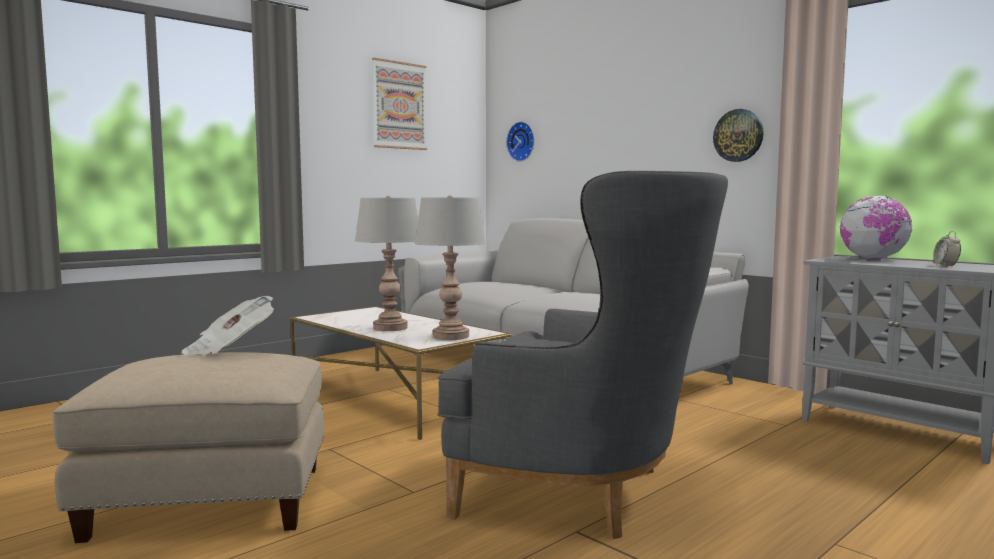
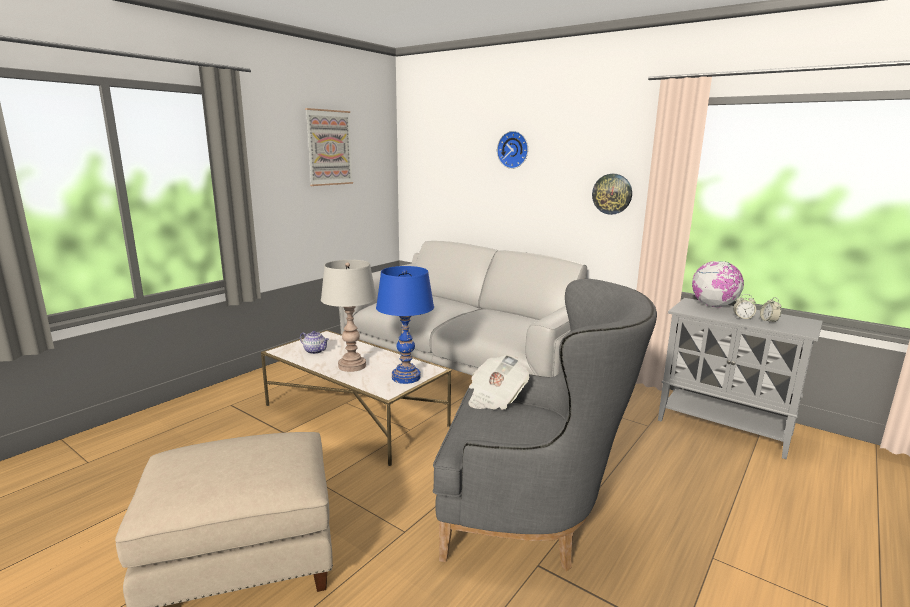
camera: 10 degrees left, 10 degrees up
newspaper [182,296,274,355] -> newspaper moved to [468,355,529,410]
grey table lamp [414,195,486,340] -> blue table lamp [376,266,434,384]
wall clock [506,122,534,162] -> wall clock moved to [497,131,528,169]
none -> teapot [300,331,329,354]
none -> alarm clock [733,294,756,319]

